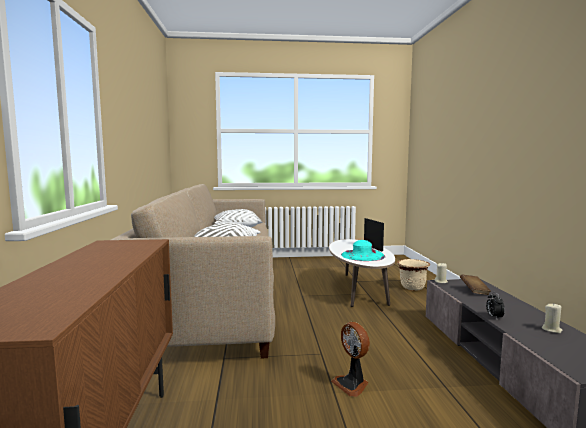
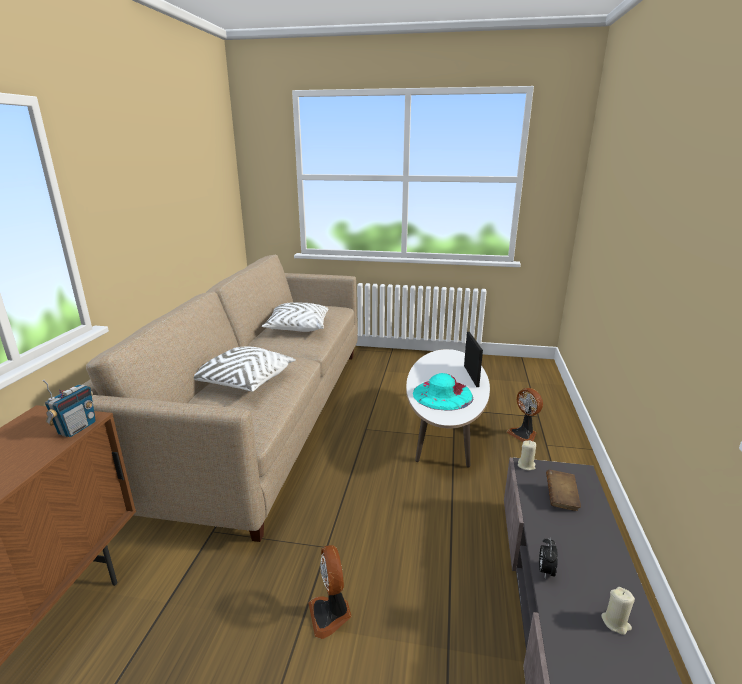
camera: 15 degrees right, 15 degrees up
beige planter [397,259,430,291] -> fan [506,388,543,442]
none -> radio [43,379,96,437]

